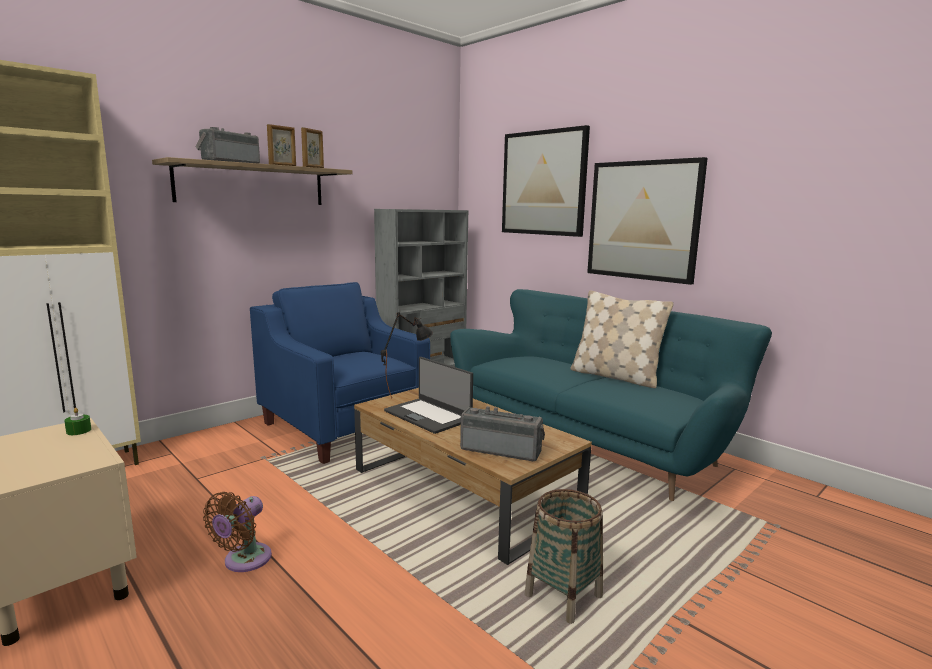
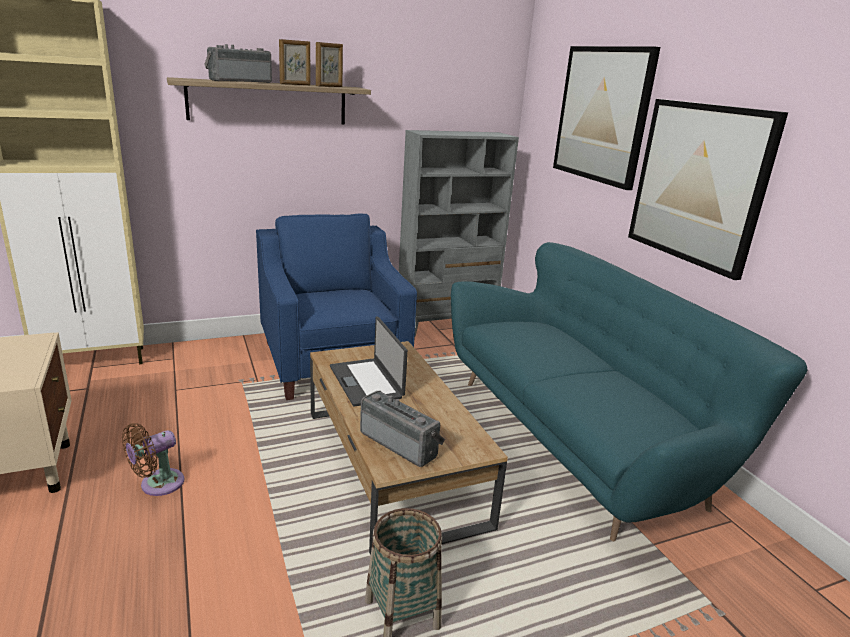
camera: 20 degrees right, 10 degrees up
green candle [64,408,91,435] -> none
black table lamp [381,312,433,399] -> none
beige pillow [570,290,673,388] -> none

